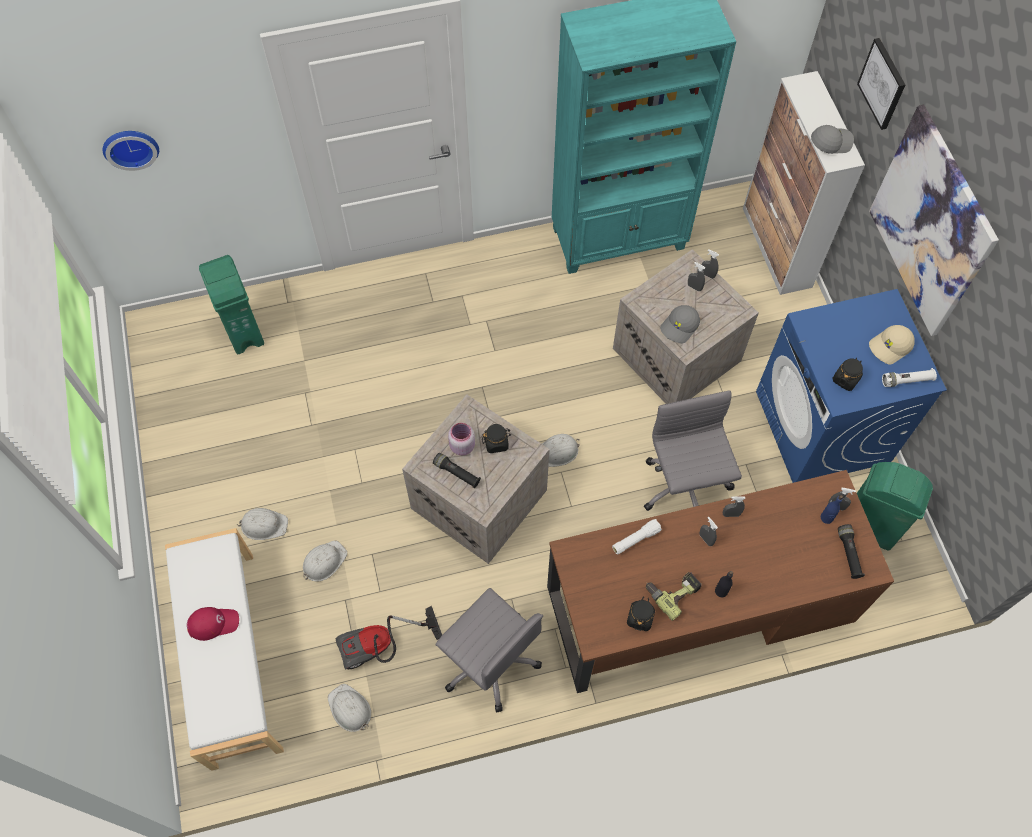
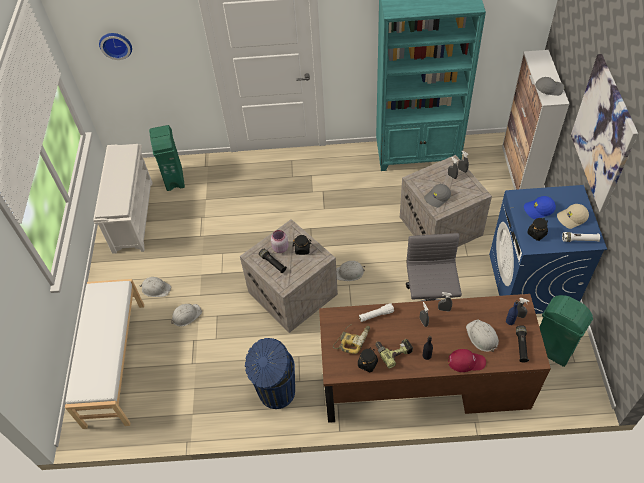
camera: 15 degrees right, 10 degrees down
red cap [187,607,239,641] -> red cap moved to [448,349,486,372]
white hard hat [328,684,371,732] -> white hard hat moved to [466,320,499,352]
vacuum cleaner [336,606,442,670] -> none
grey office chair [436,588,543,712] -> blue trash can [245,338,295,409]
picture [857,38,905,130] -> none
none -> white shoe rack [93,144,152,254]
none -> power drill [333,324,370,354]
none -> blue cap [524,196,556,219]

